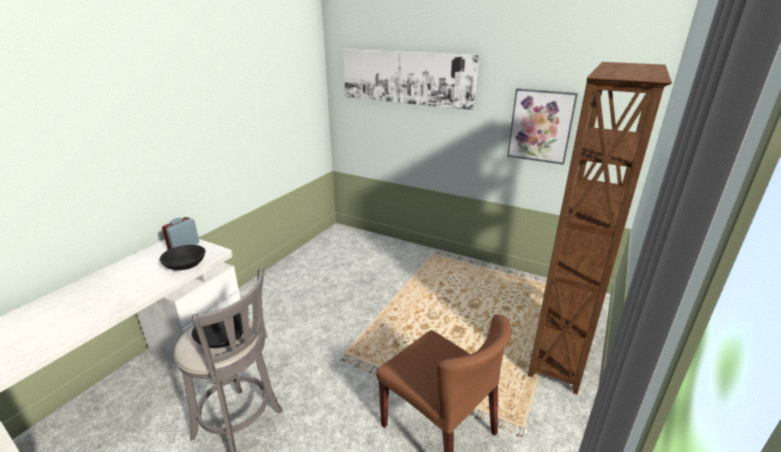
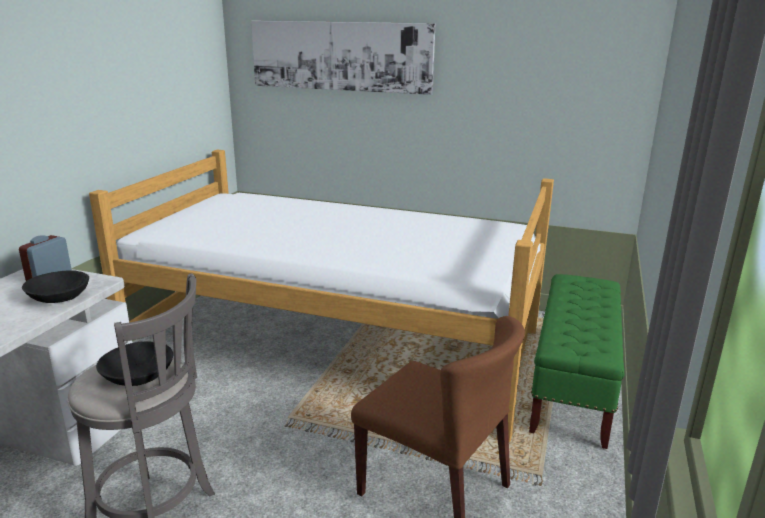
camera: 10 degrees left, 5 degrees down
picture [507,88,578,165] -> none
brown bookcase [528,62,672,394] -> green bench [529,274,625,449]
none -> bed [89,150,554,442]

